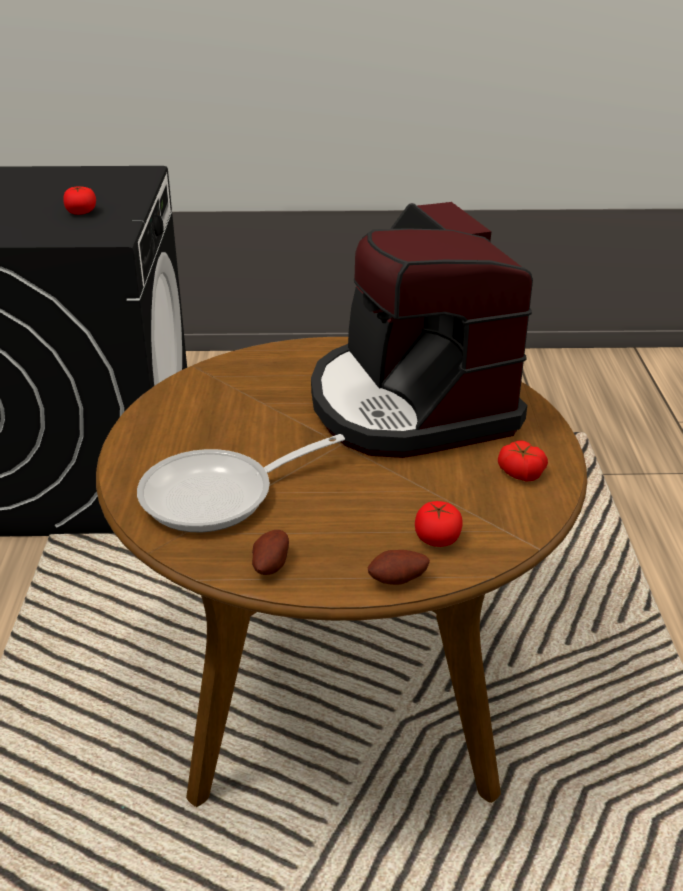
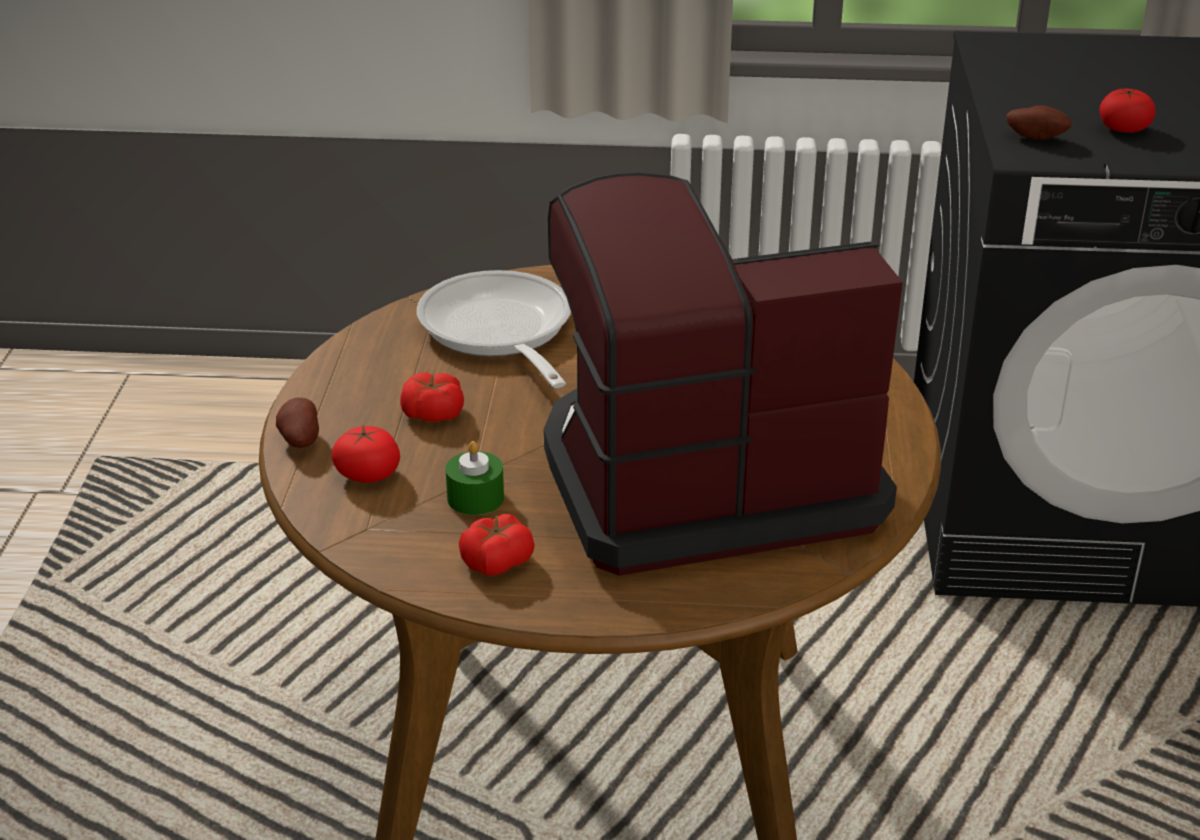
camera: 95 degrees right, 0 degrees up
potato [252,530,289,575] -> potato moved to [1006,105,1072,140]
none -> tomato [400,373,464,422]
none -> green candle [445,441,504,515]

